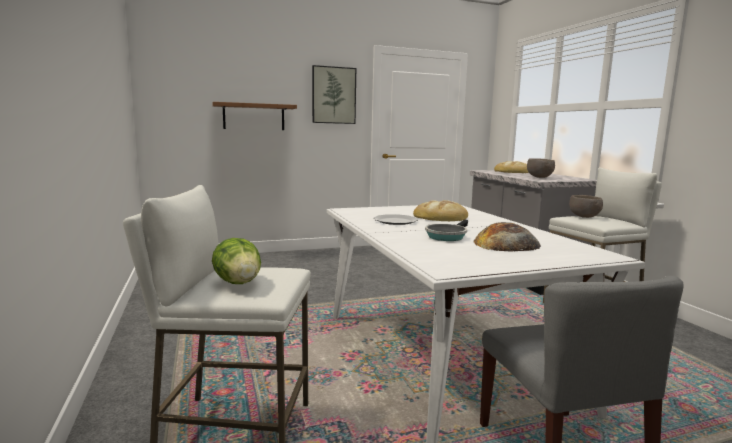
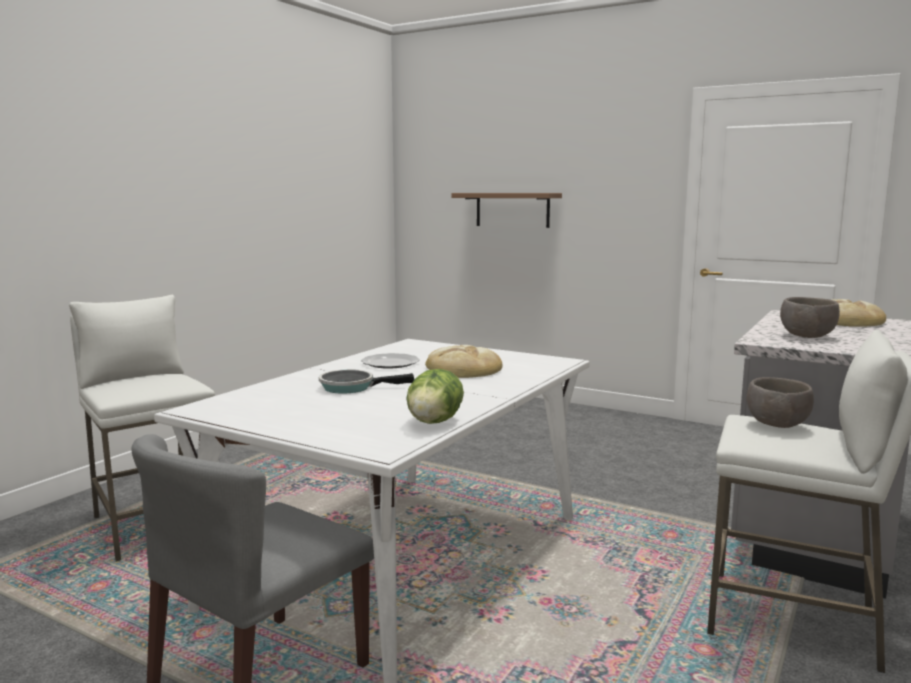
camera: 50 degrees right, 0 degrees up
lettuce [212,238,261,284] -> lettuce moved to [407,369,464,424]
picture [312,65,356,124] -> none
bread [473,222,541,251] -> none

